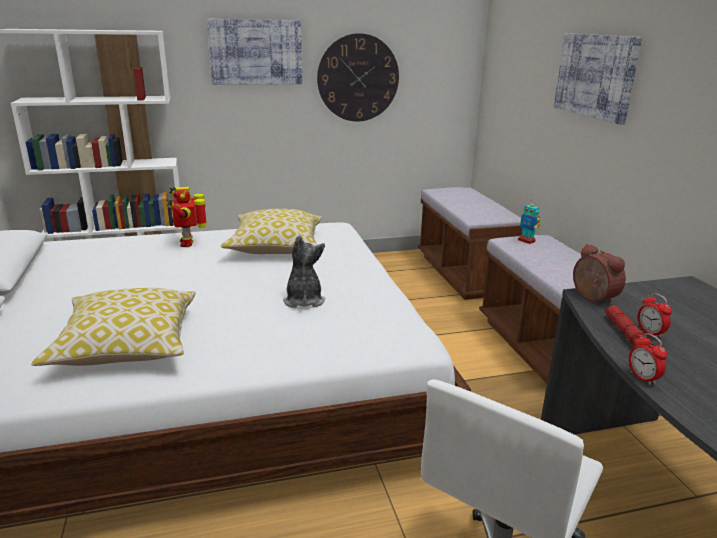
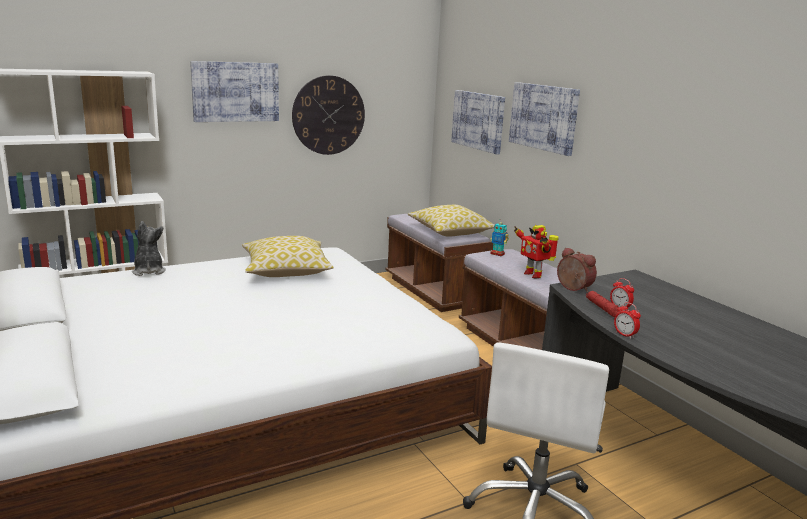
camera: 15 degrees left, 5 degrees down
pillow [31,288,196,366] -> pillow moved to [408,205,495,237]
toy robot [166,186,207,247] -> toy robot moved to [514,225,559,278]
plush toy [283,235,325,308] -> plush toy moved to [132,221,166,276]
none -> picture [451,90,505,155]

